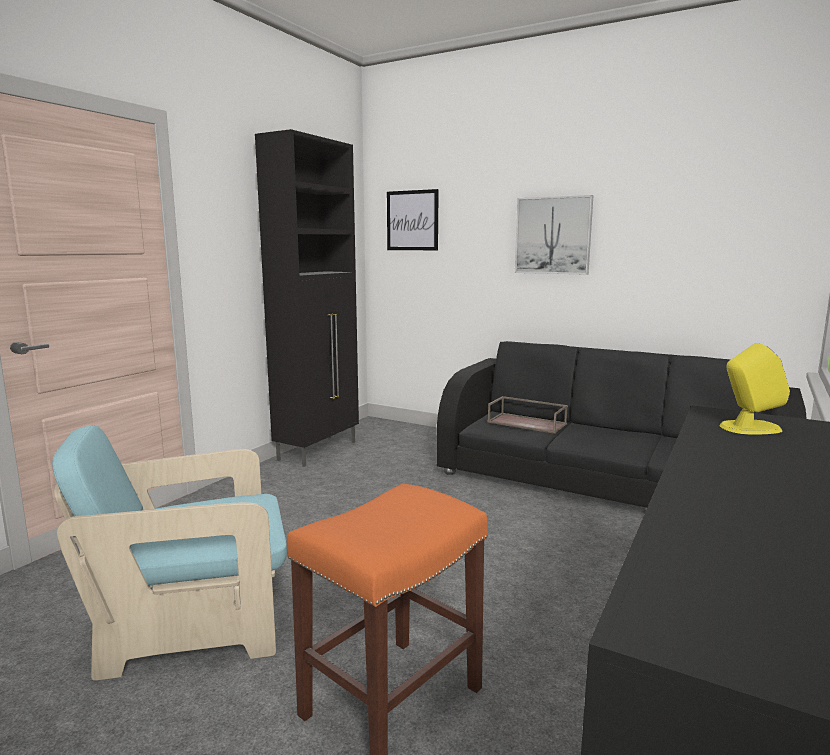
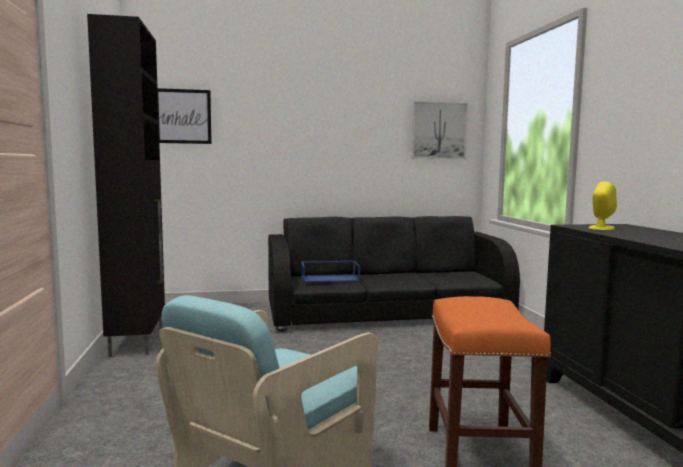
camera: 40 degrees left, 5 degrees down
brown tray [487,396,568,434] -> blue tray [301,261,360,283]
picture [515,195,593,275] -> picture moved to [412,101,468,159]

